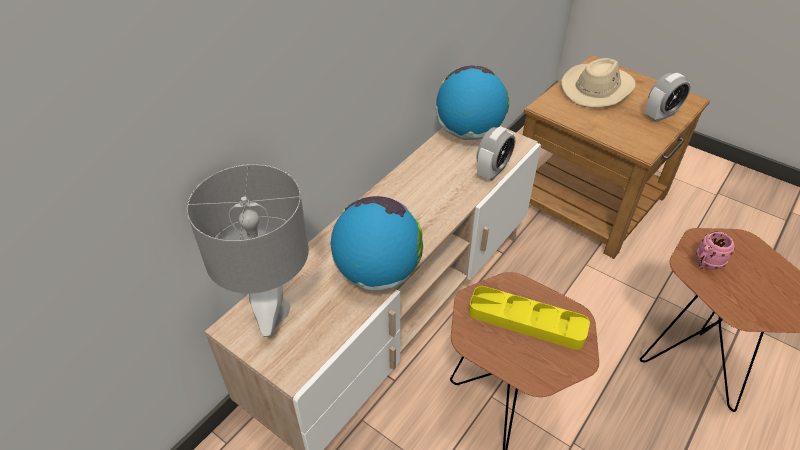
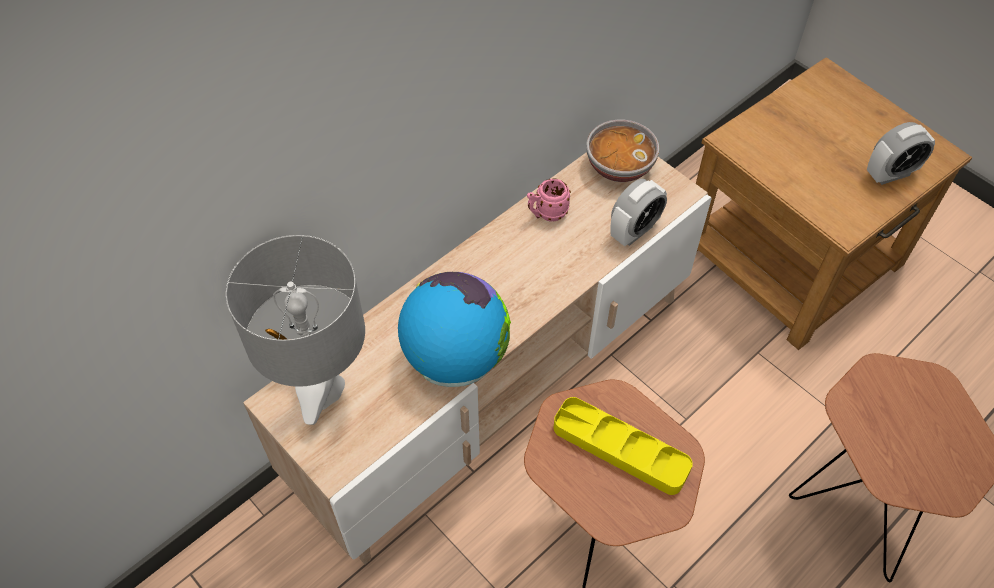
camera: 10 degrees right, 10 degrees up
globe [436,66,509,140] -> bowl [586,120,660,182]
beige hat [561,58,636,108] -> none
pink mug [696,231,735,270] -> pink mug moved to [527,178,571,222]

